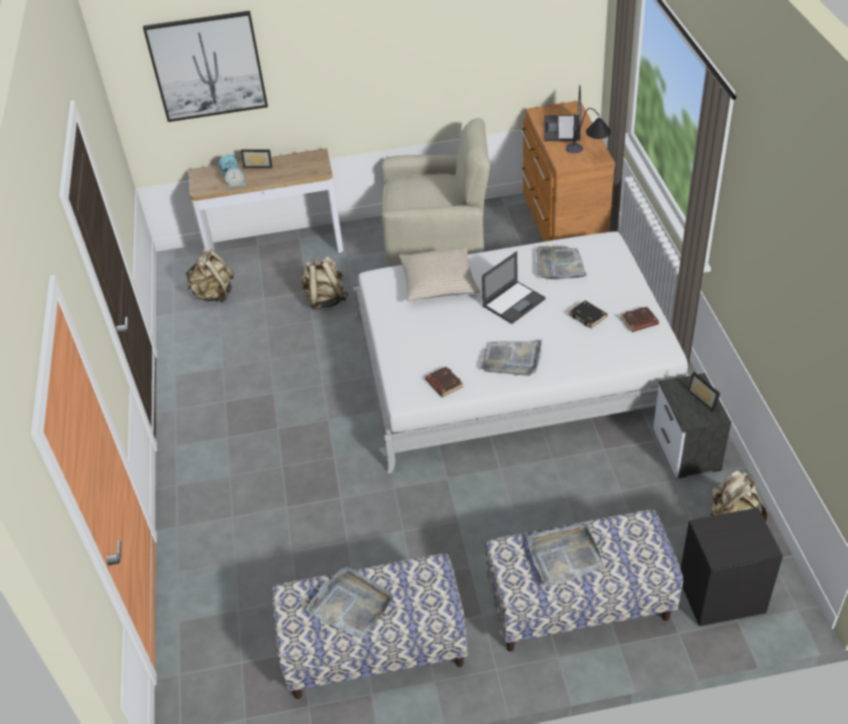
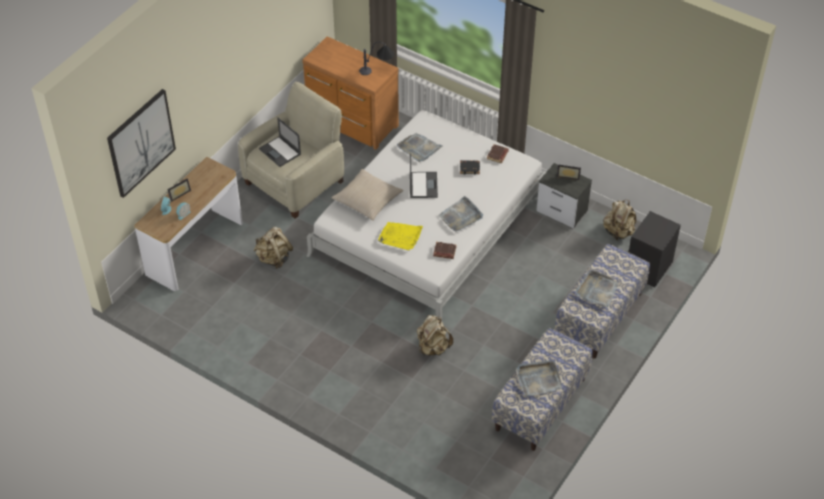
camera: 50 degrees left, 5 degrees up
beige backpack [185,248,234,303] -> beige backpack moved to [417,315,453,356]
laptop [544,85,581,141] -> laptop moved to [259,117,301,167]
none -> yellow tray [378,222,423,250]

